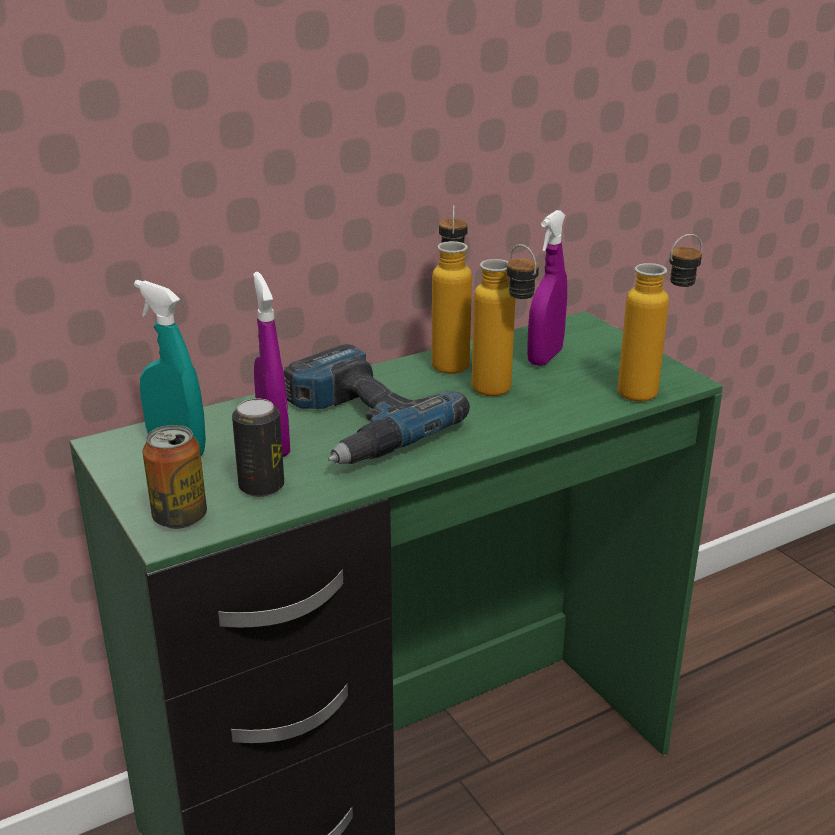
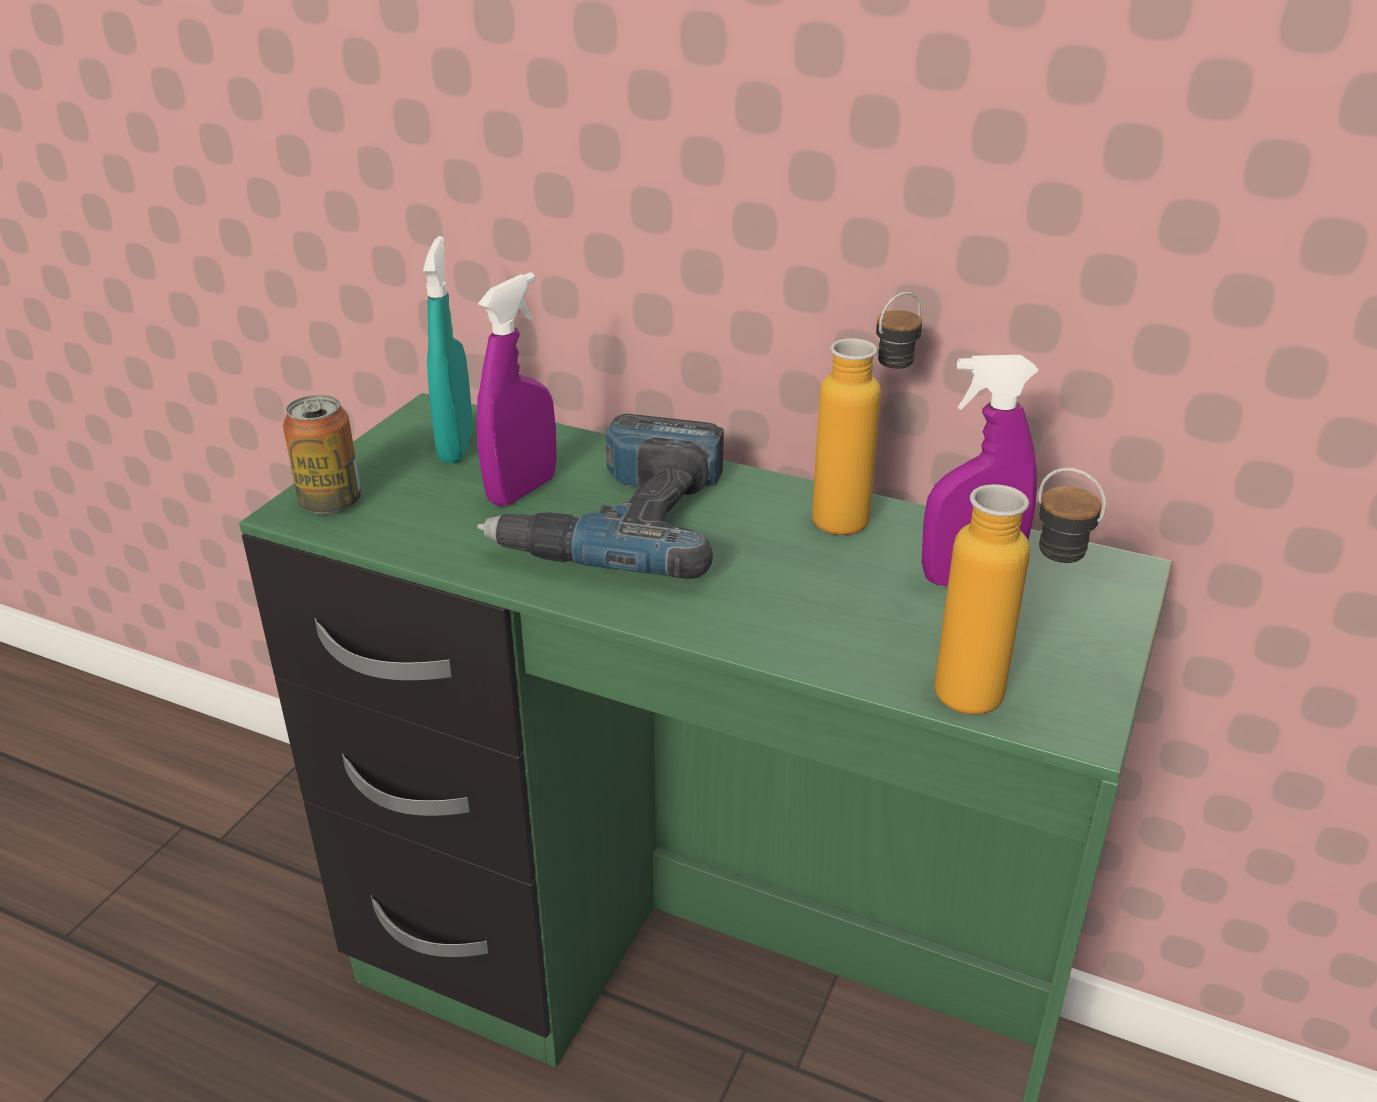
camera: 55 degrees right, 5 degrees up
can [232,398,284,497] -> none
bottle [472,244,539,396] -> none

